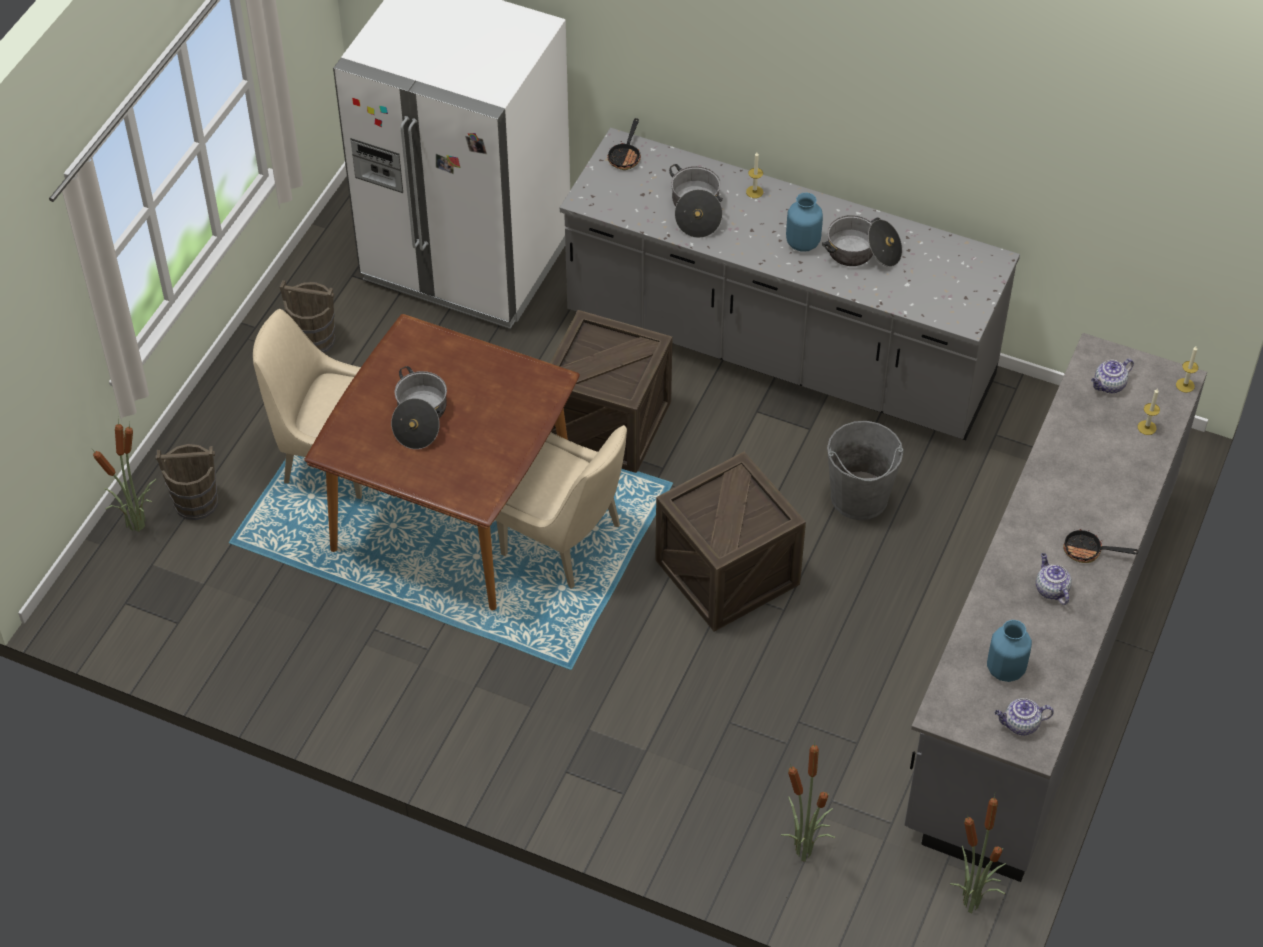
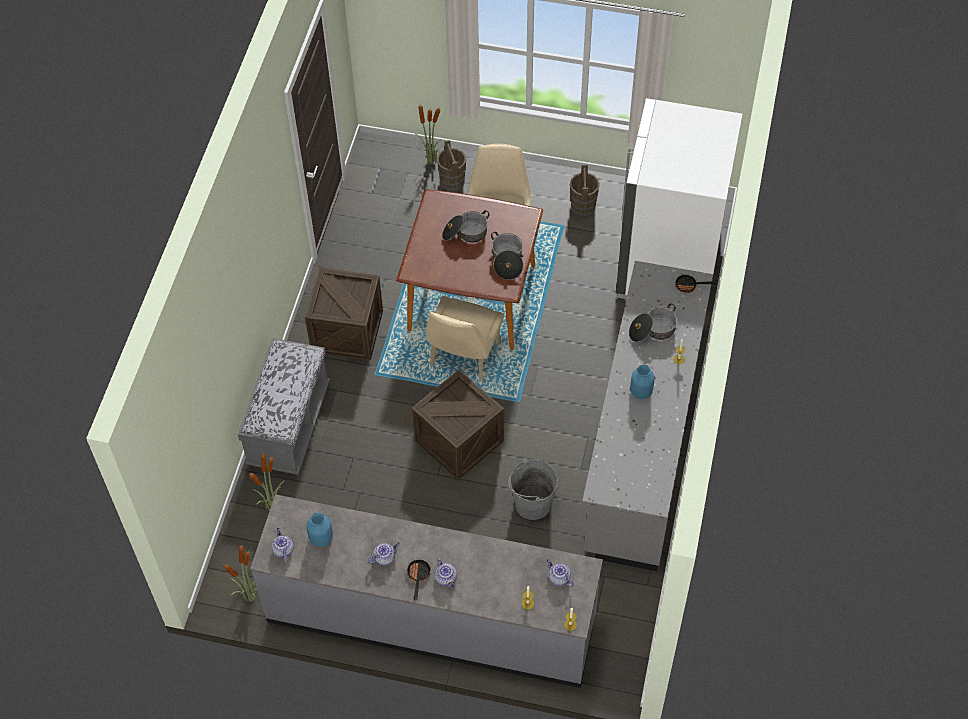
camera: 80 degrees right, 5 degrees up
crate [550,310,672,473] -> crate moved to [305,267,383,360]
cooking pot [822,215,902,267] -> cooking pot moved to [491,232,523,280]
none -> grey bench [238,338,330,475]
none -> teapot [435,558,457,588]

